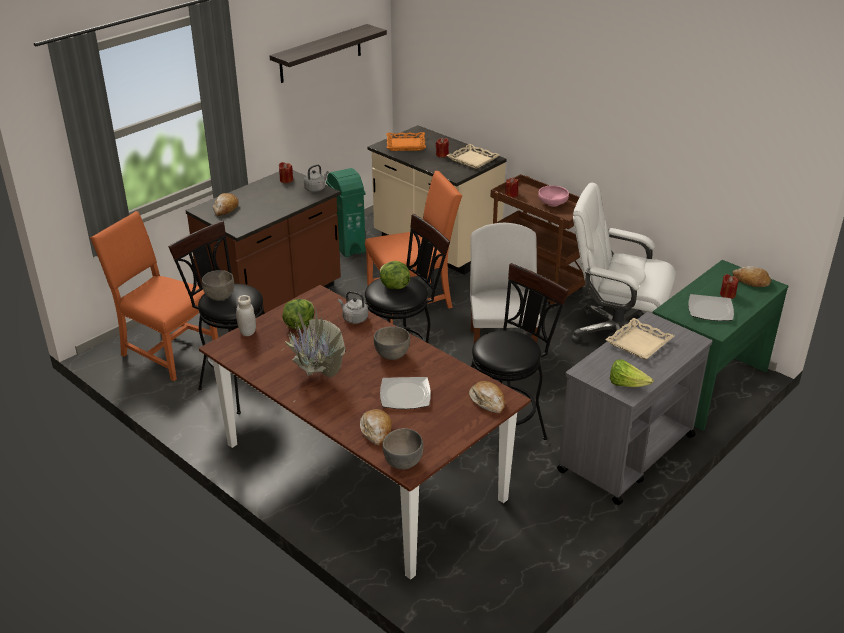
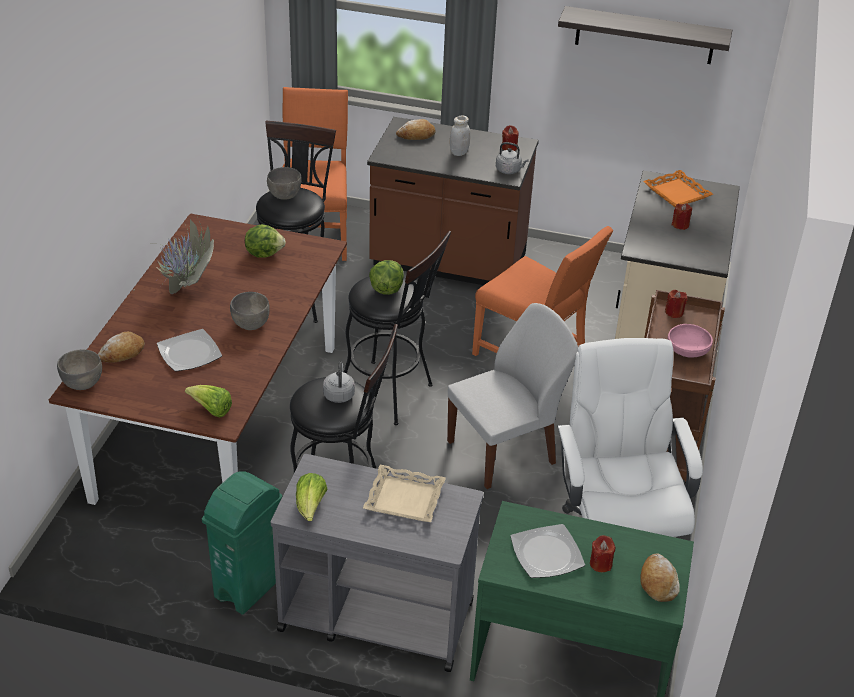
camera: 60 degrees right, 5 degrees up
white jar [236,295,256,336] -> white jar moved to [450,116,470,156]
green trash can [326,168,366,257] -> green trash can moved to [202,471,283,614]
grey kettle [338,291,368,324] -> grey kettle moved to [323,361,355,403]
beige tray [446,144,500,169] -> none
bread [469,381,505,414] -> lettuce [185,385,232,417]

